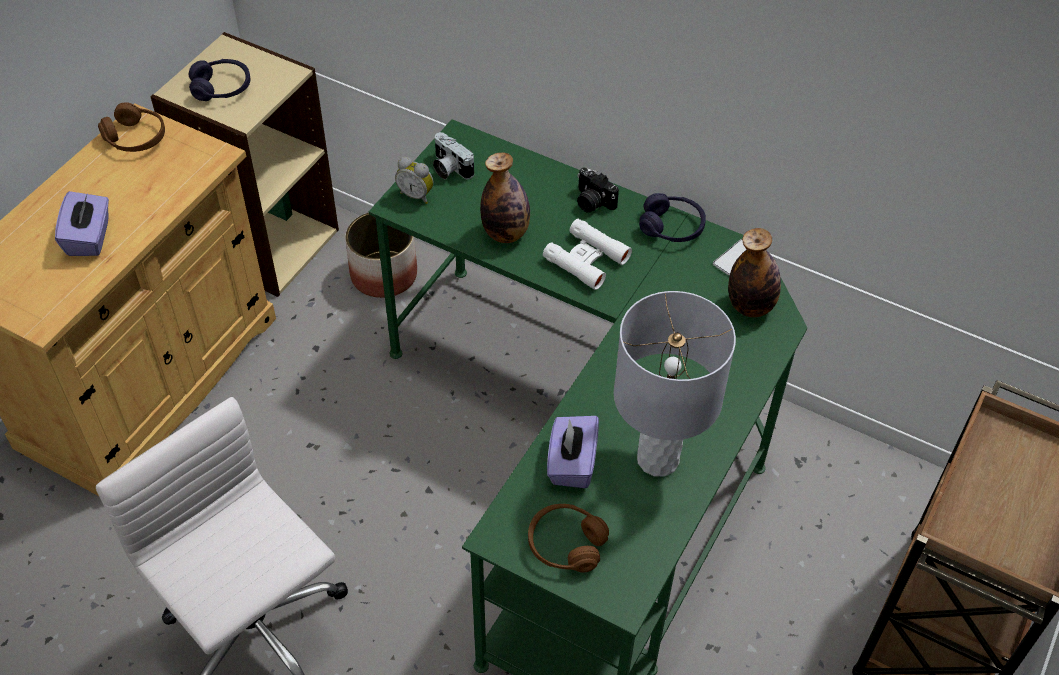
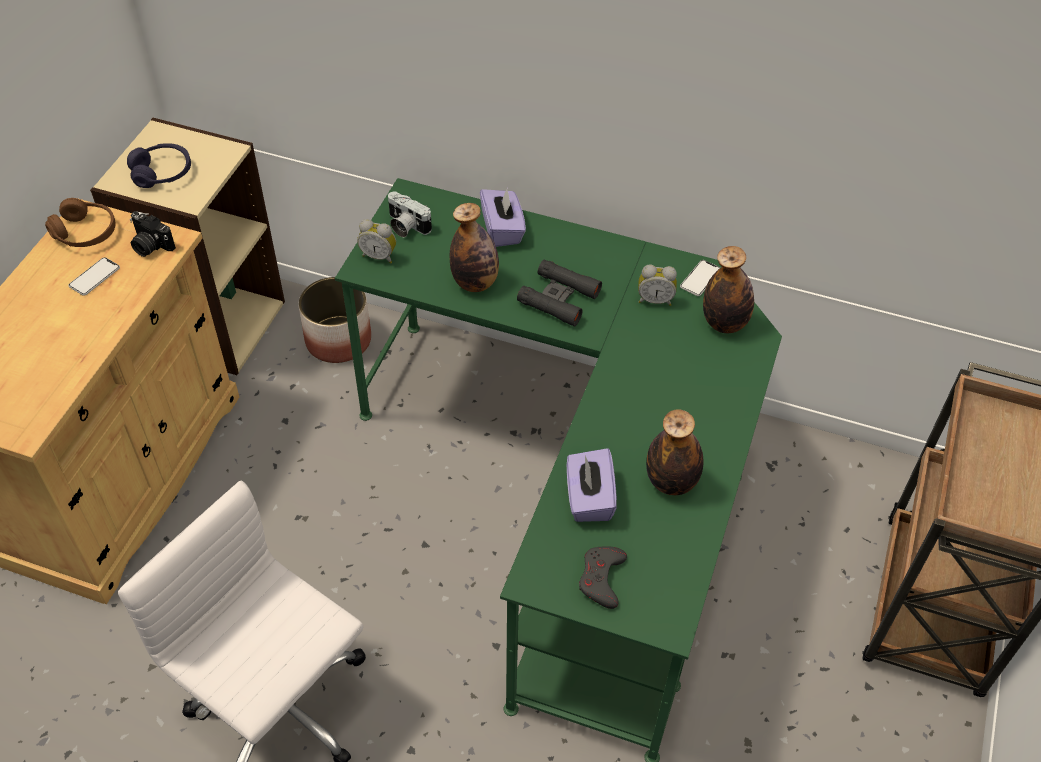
camera: 10 degrees left, 0 degrees up
purple tissue box [55,191,109,256] -> purple tissue box moved to [480,187,526,247]
brown headphones [528,504,609,573] -> grey game controller [579,546,627,609]
white binoculars [543,219,632,290] -> black binoculars [517,259,602,326]
camera [577,167,619,213] -> camera moved to [130,211,176,257]
grey table lamp [614,291,736,476] -> bottle [646,409,703,495]
purple headphones [639,193,706,242] -> none
none -> phone [68,257,120,295]
none -> alarm clock [638,265,677,306]

